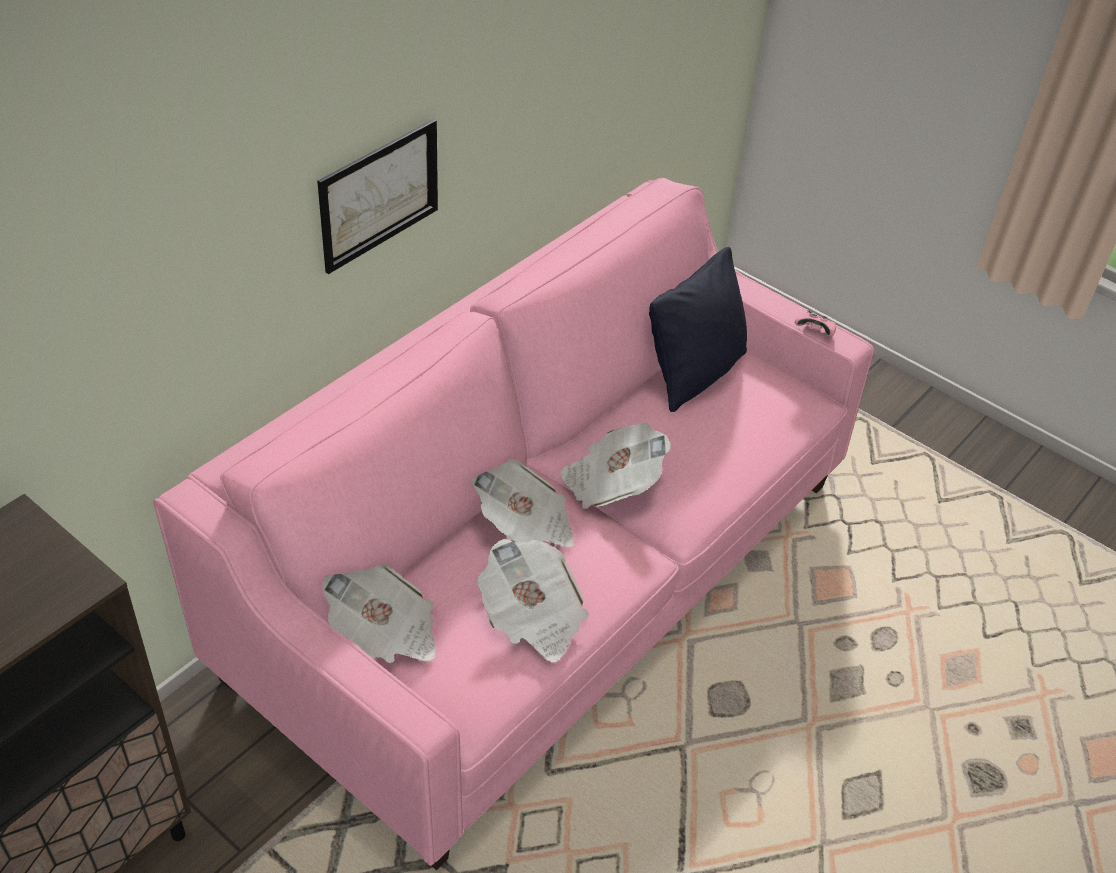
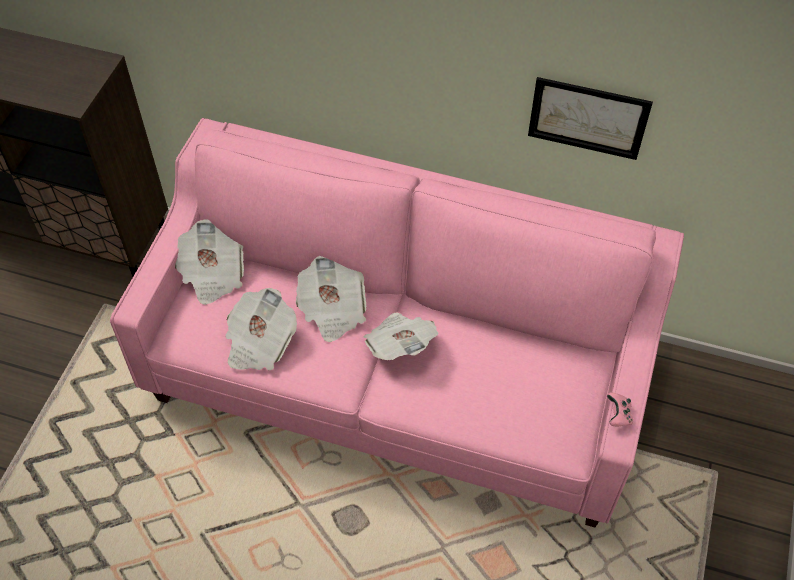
camera: 70 degrees right, 10 degrees up
picture [317,119,438,274] -> picture moved to [528,77,653,160]
black pillow [649,247,747,412] -> none

